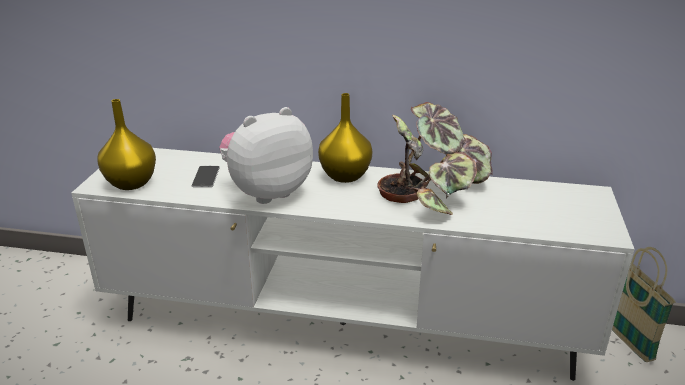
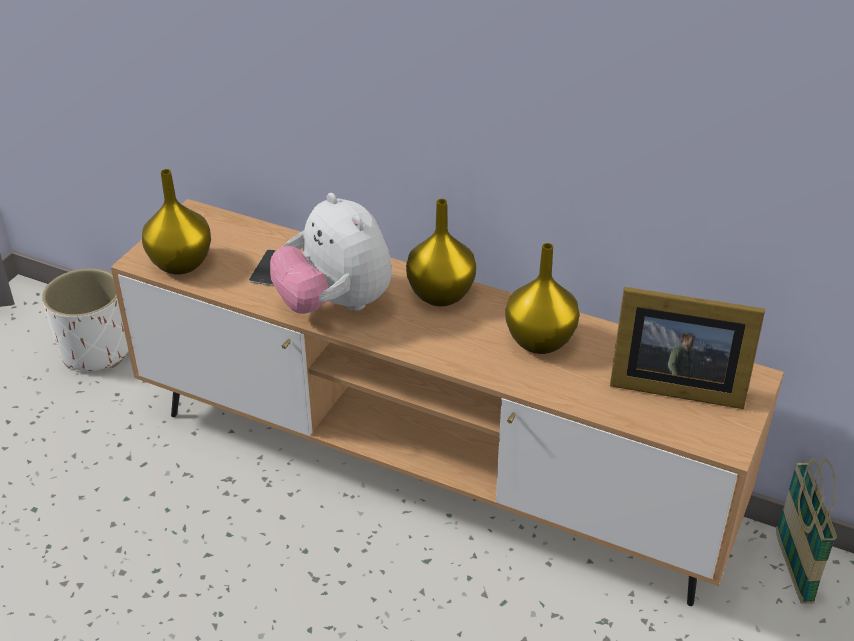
camera: 15 degrees right, 10 degrees up
white tv stand [71,148,634,381] -> brown tv stand [111,199,784,606]
plush toy [219,107,313,204] -> plush toy turned 105 degrees counterclockwise [270,193,392,314]
potted plant [377,102,493,215] -> yellow vase [505,243,579,354]
none -> white planter [42,268,128,371]
none -> picture frame [610,287,765,409]

